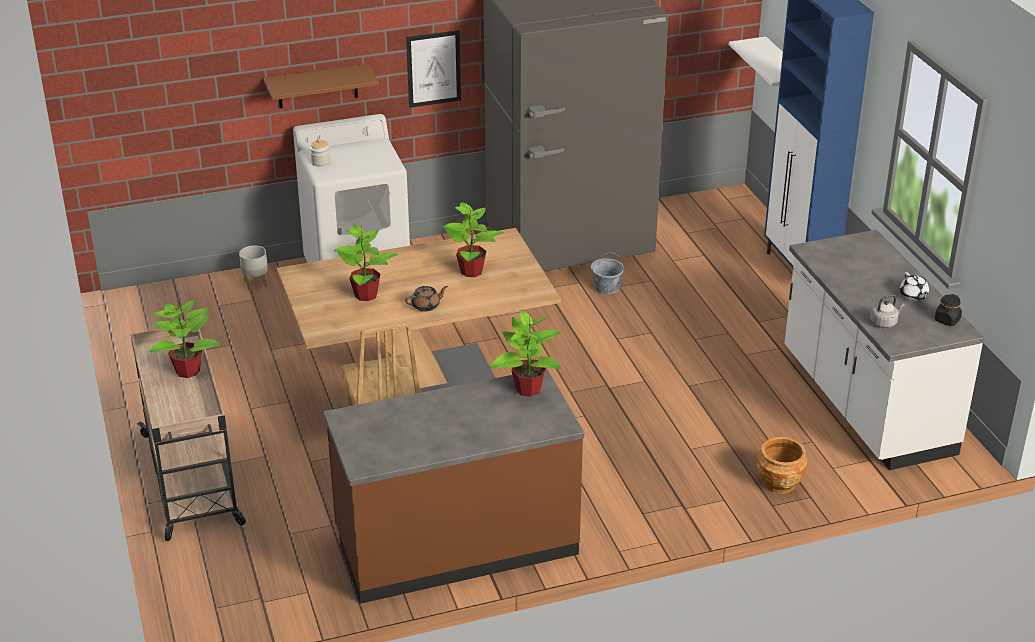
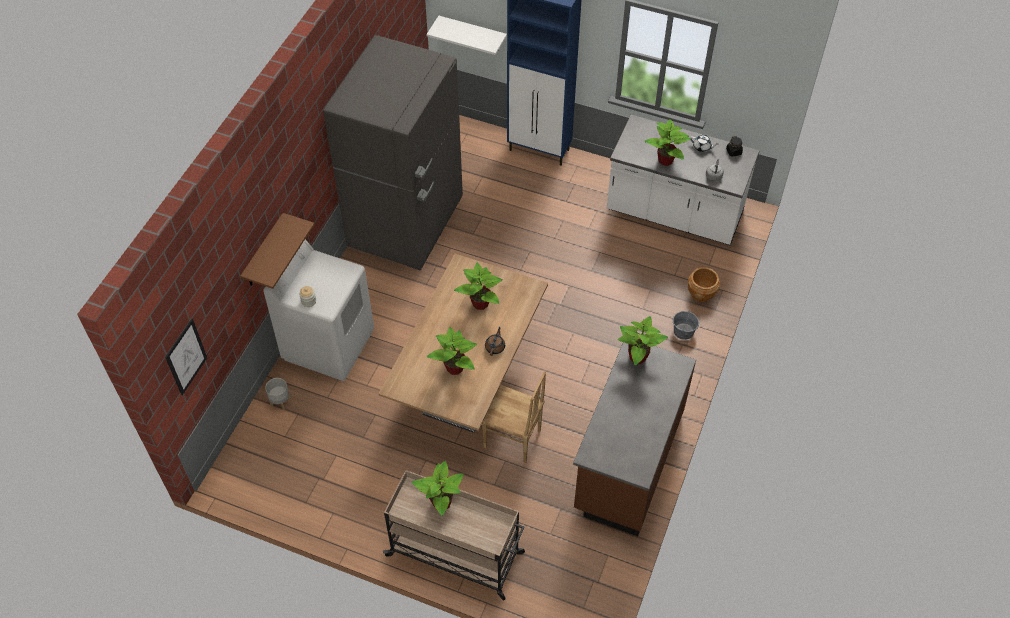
camera: 50 degrees left, 20 degrees up
picture [406,30,461,108] -> picture moved to [165,319,207,395]
grey bucket [591,252,624,294] -> grey bucket moved to [673,310,699,340]
none -> potted plant [644,119,690,166]

